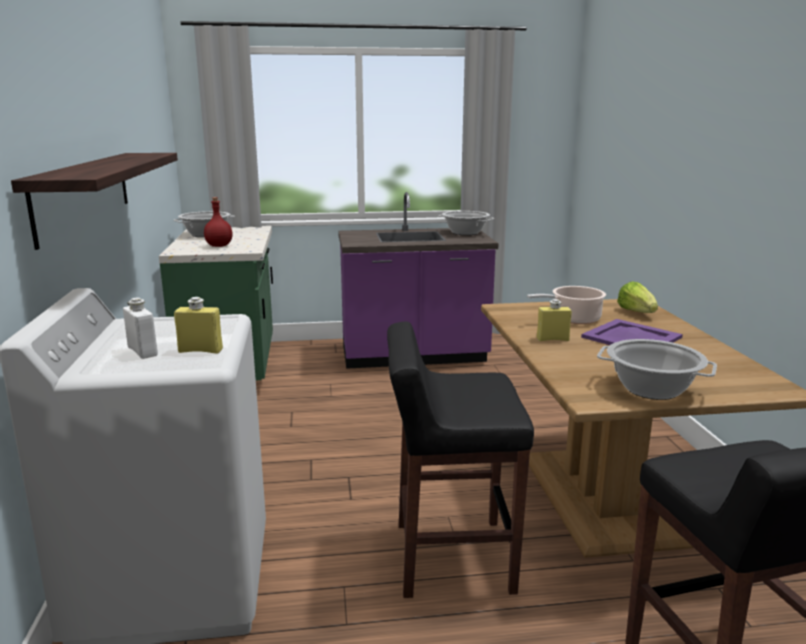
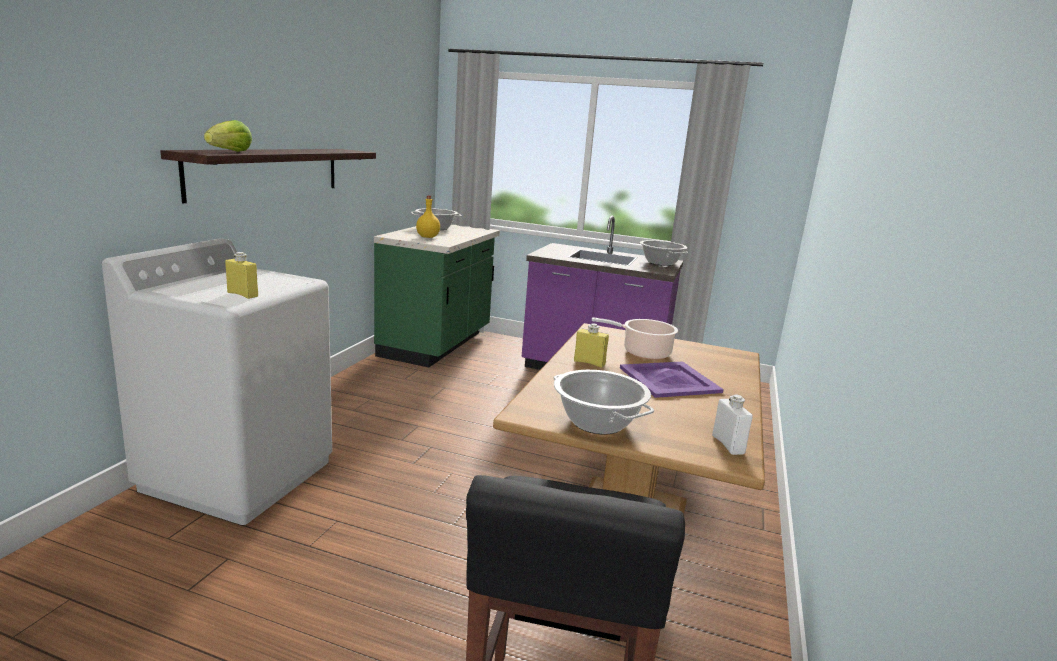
camera: 25 degrees right, 0 degrees up
white bottle [123,298,158,359] -> white bottle moved to [712,395,753,455]
red bottle [204,197,233,247] -> yellow bottle [416,196,440,238]
black stool [387,322,534,598] -> none
lettuce [617,282,658,313] -> lettuce moved to [204,120,252,152]

